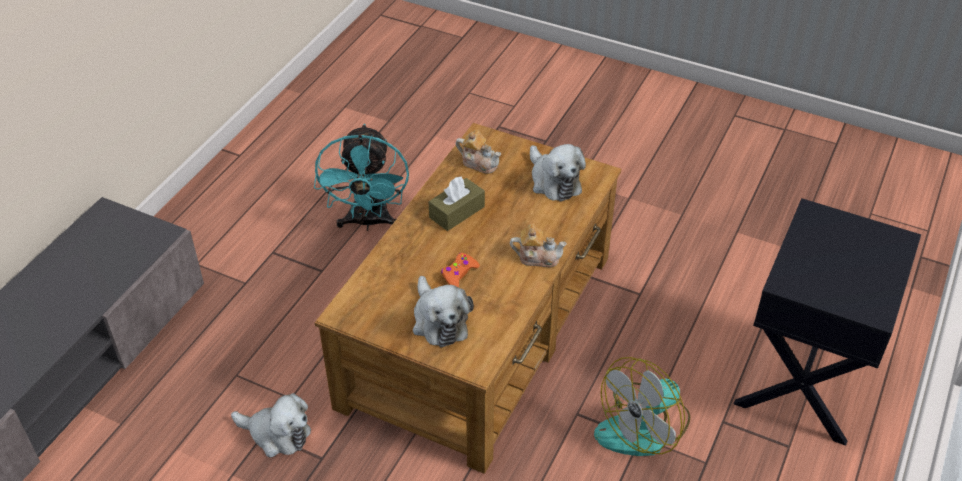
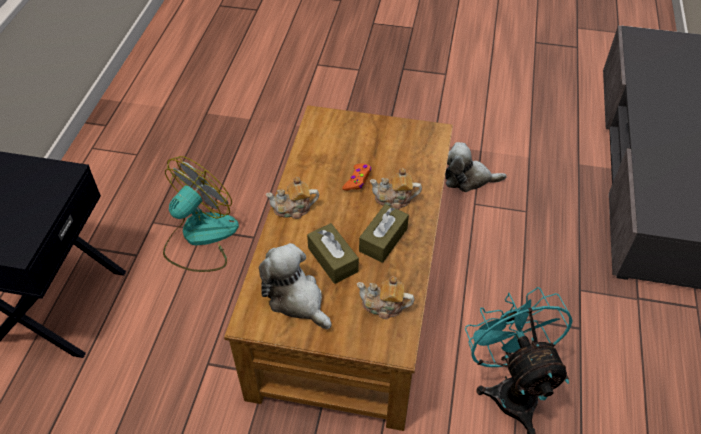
camera: 165 degrees right, 5 degrees up
plush toy [413,276,474,347] -> none
none -> brown tissue box [307,223,359,284]
none -> teapot [370,168,422,209]

